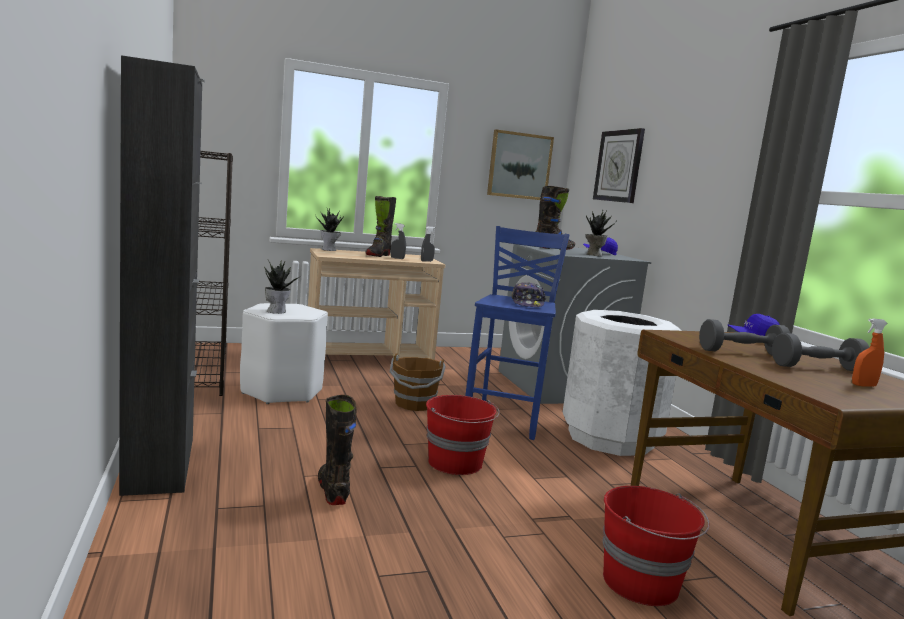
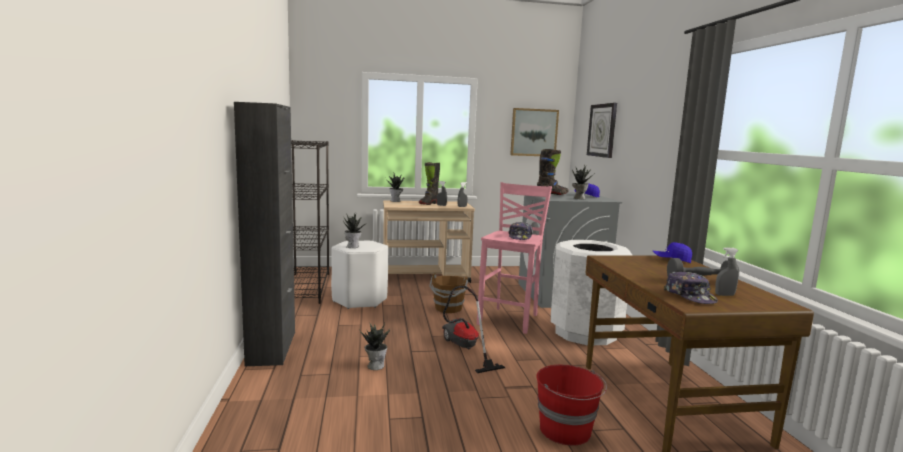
camera: 10 degrees right, 0 degrees up
black boot [318,395,356,505] -> potted plant [359,323,390,370]
red bucket [426,395,500,475] -> vacuum cleaner [442,286,505,373]
blue stool [465,226,569,440] -> pink stool [477,182,552,334]
grey dumbbell [699,319,790,356] -> none
orange spray bottle [852,318,888,387] -> grey spray bottle [715,247,738,296]
none -> cap [664,272,718,304]

